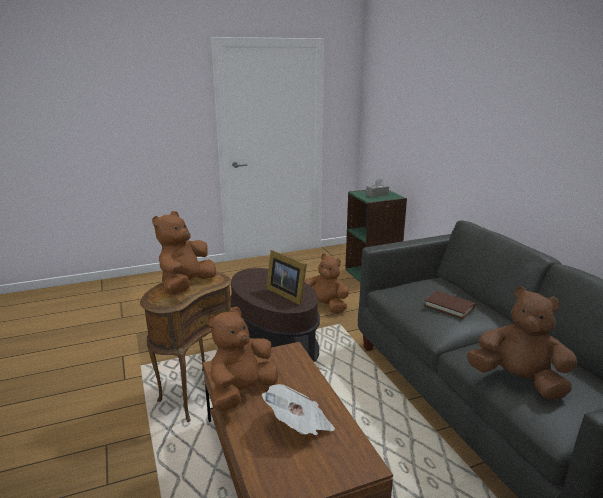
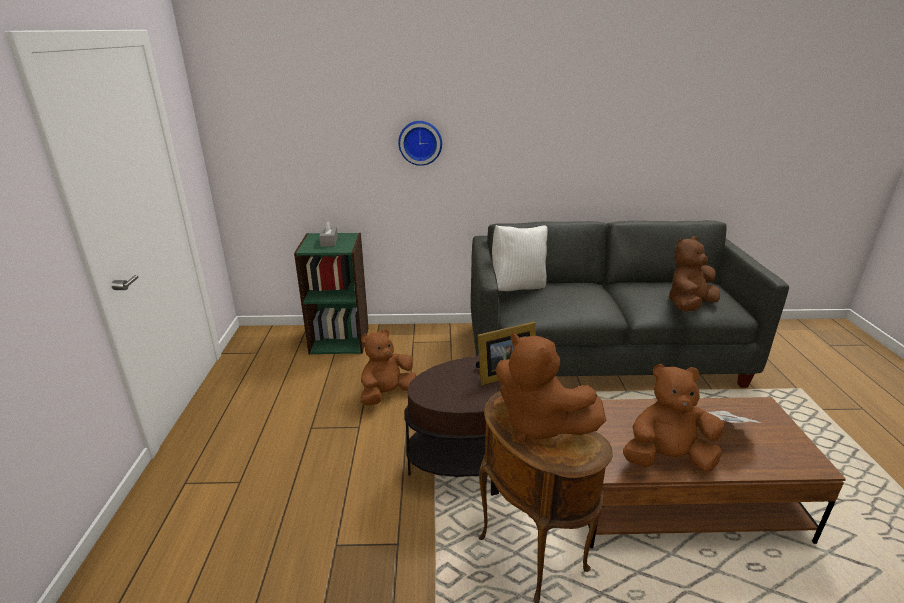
camera: 70 degrees left, 5 degrees up
brown plush toy [207,307,278,411] -> brown plush toy turned 120 degrees clockwise [623,364,724,472]
brown book [424,291,476,319] -> none
none -> wall clock [398,121,442,166]
none -> white pillow [492,225,548,291]

